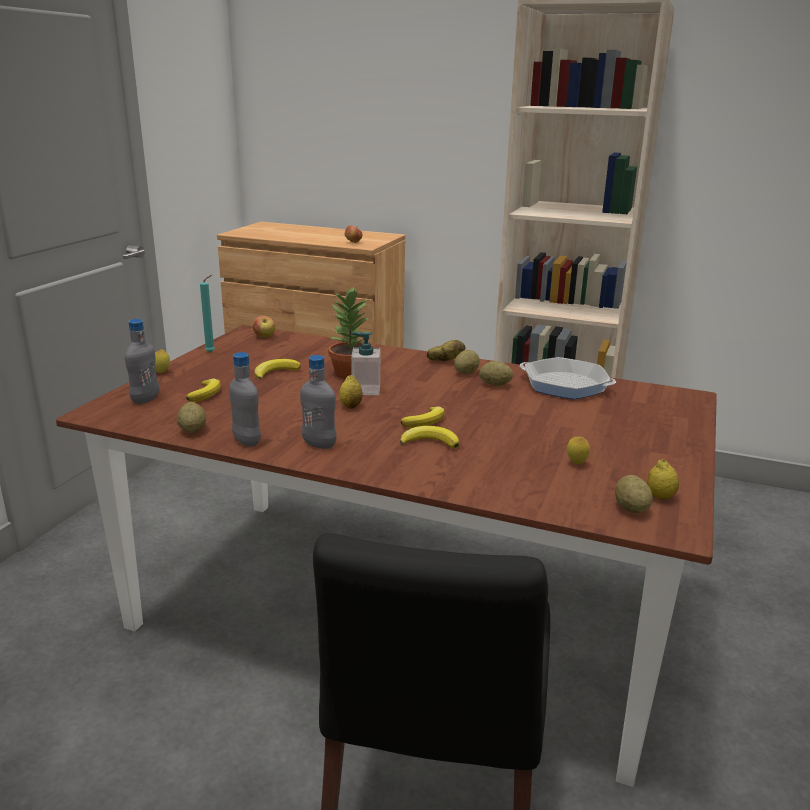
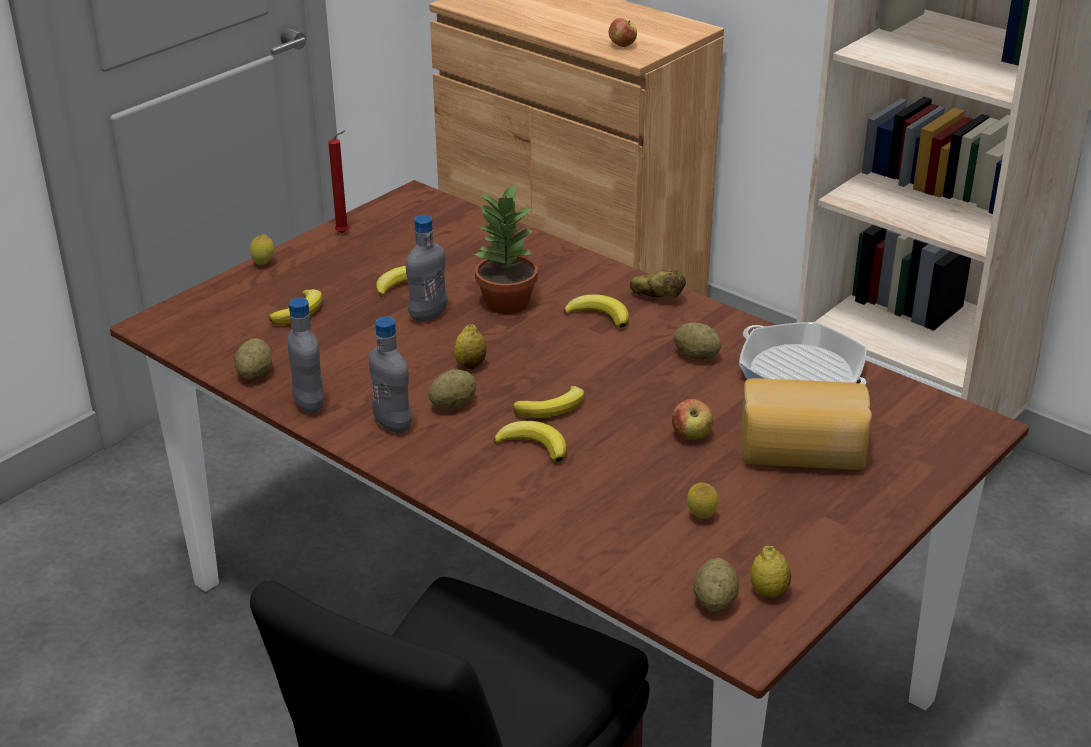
camera: 20 degrees right, 10 degrees up
grey bottle [125,319,159,404] -> grey bottle moved to [406,215,447,322]
turquoise candle [200,275,215,353] -> red candle [328,130,349,233]
apple [253,316,275,337] -> apple moved to [672,399,713,440]
soap dispenser [351,332,380,395] -> none
potato [454,350,480,374] -> potato moved to [428,369,476,409]
none -> banana [564,295,629,328]
none -> bread [741,378,872,470]

